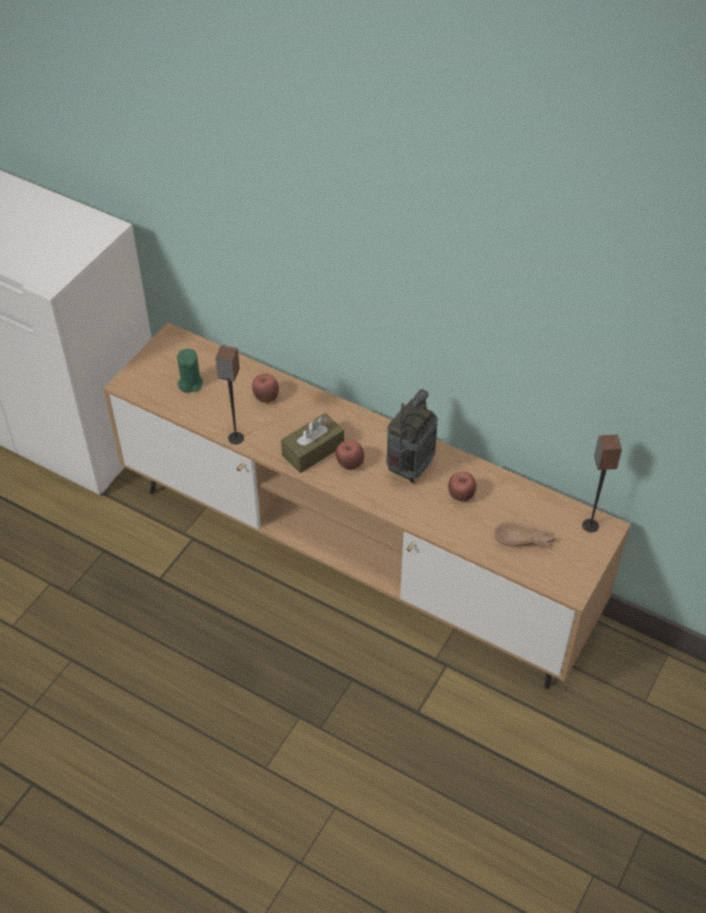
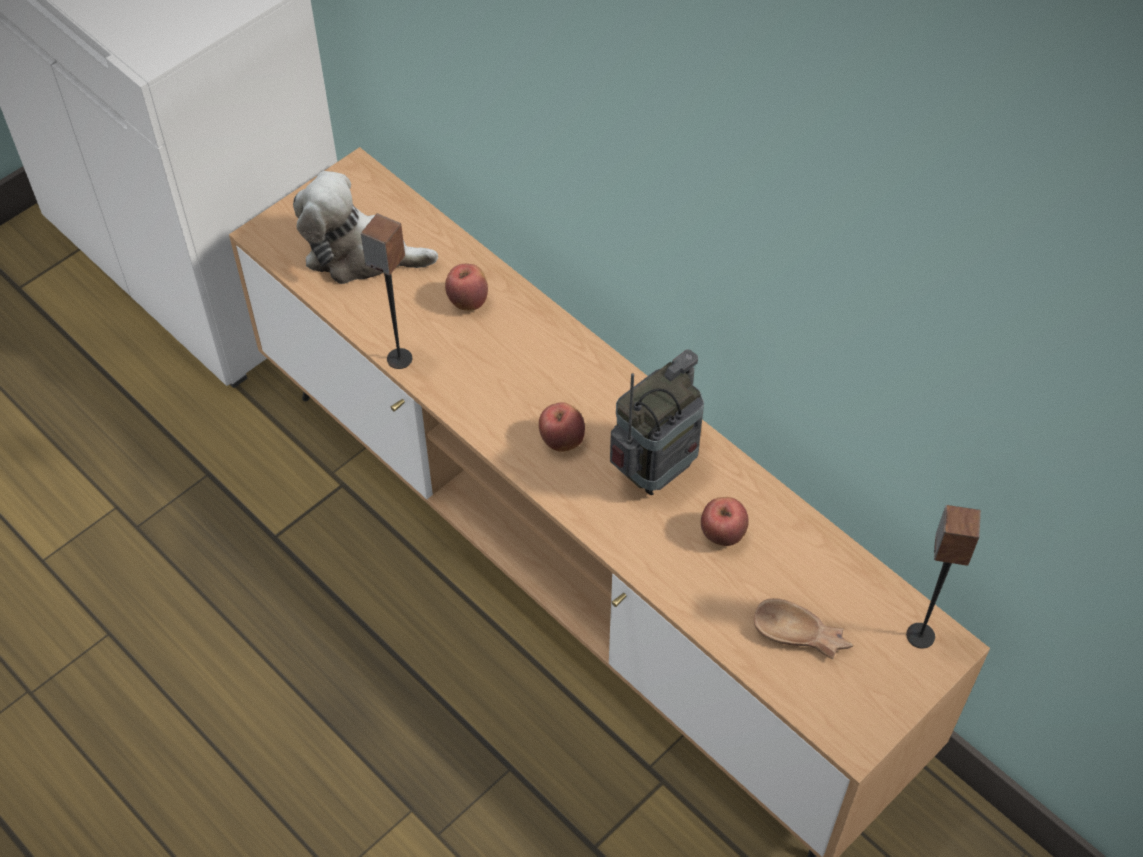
camera: 15 degrees right, 5 degrees up
green candle [177,349,203,393] -> plush toy [293,171,438,284]
brown tissue box [281,413,344,473] -> none

